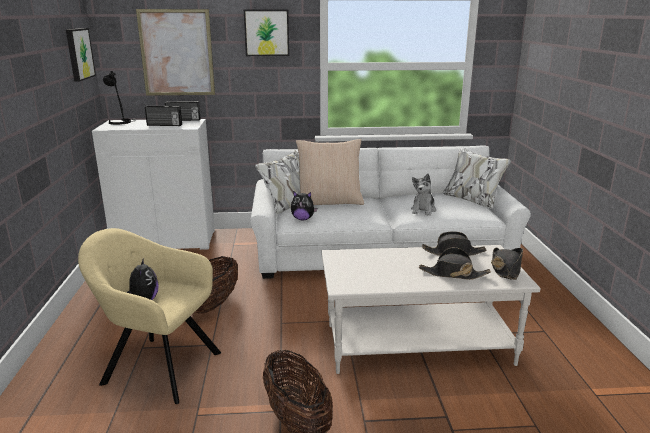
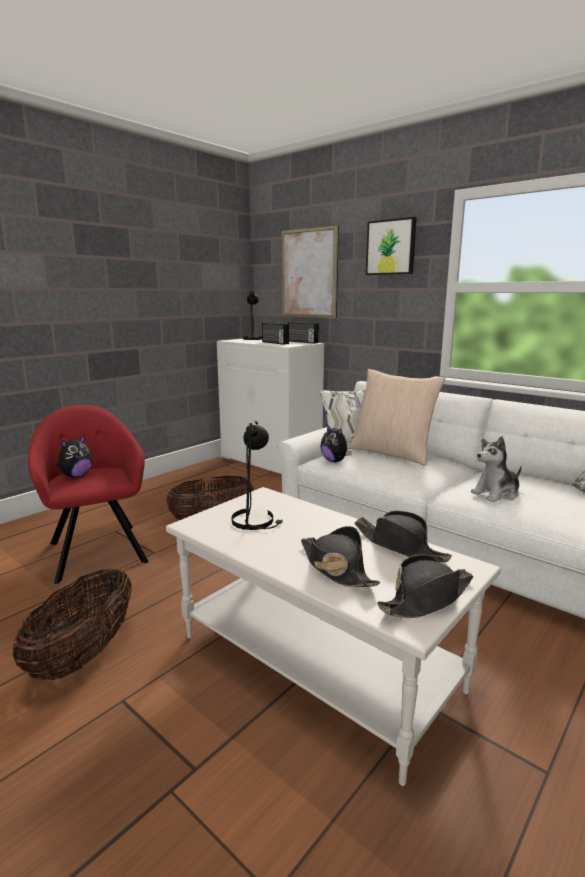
camera: 45 degrees right, 5 degrees down
picture [66,28,96,82] -> none
beige armchair [78,228,221,404] -> red armchair [28,405,149,584]
none -> black table lamp [231,421,283,530]

